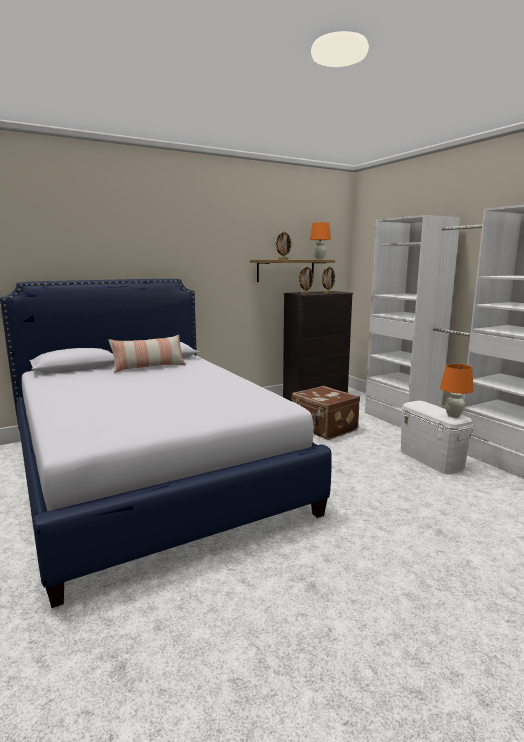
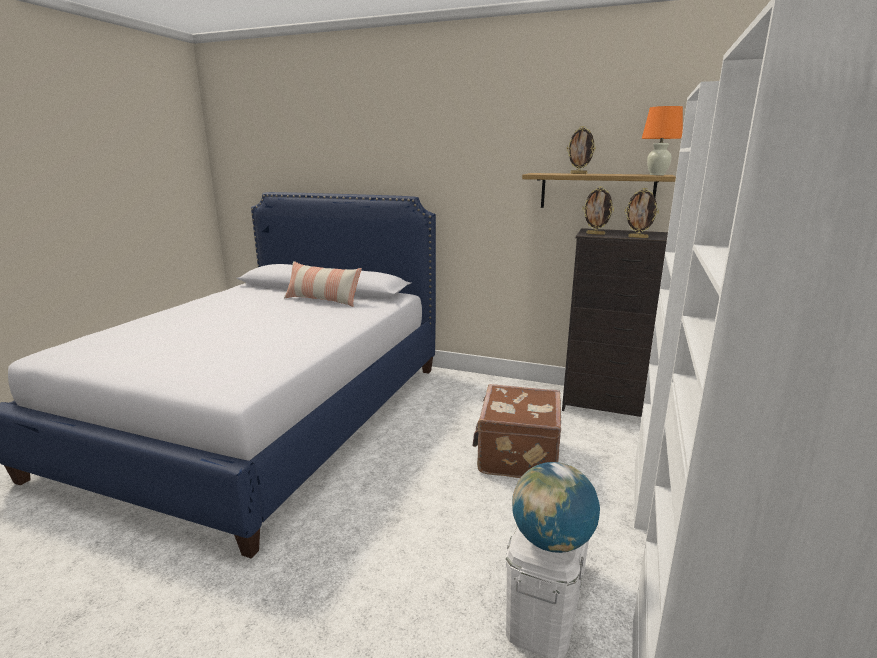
camera: 50 degrees right, 5 degrees up
orange table lamp [440,364,474,418] -> globe [512,462,600,553]

